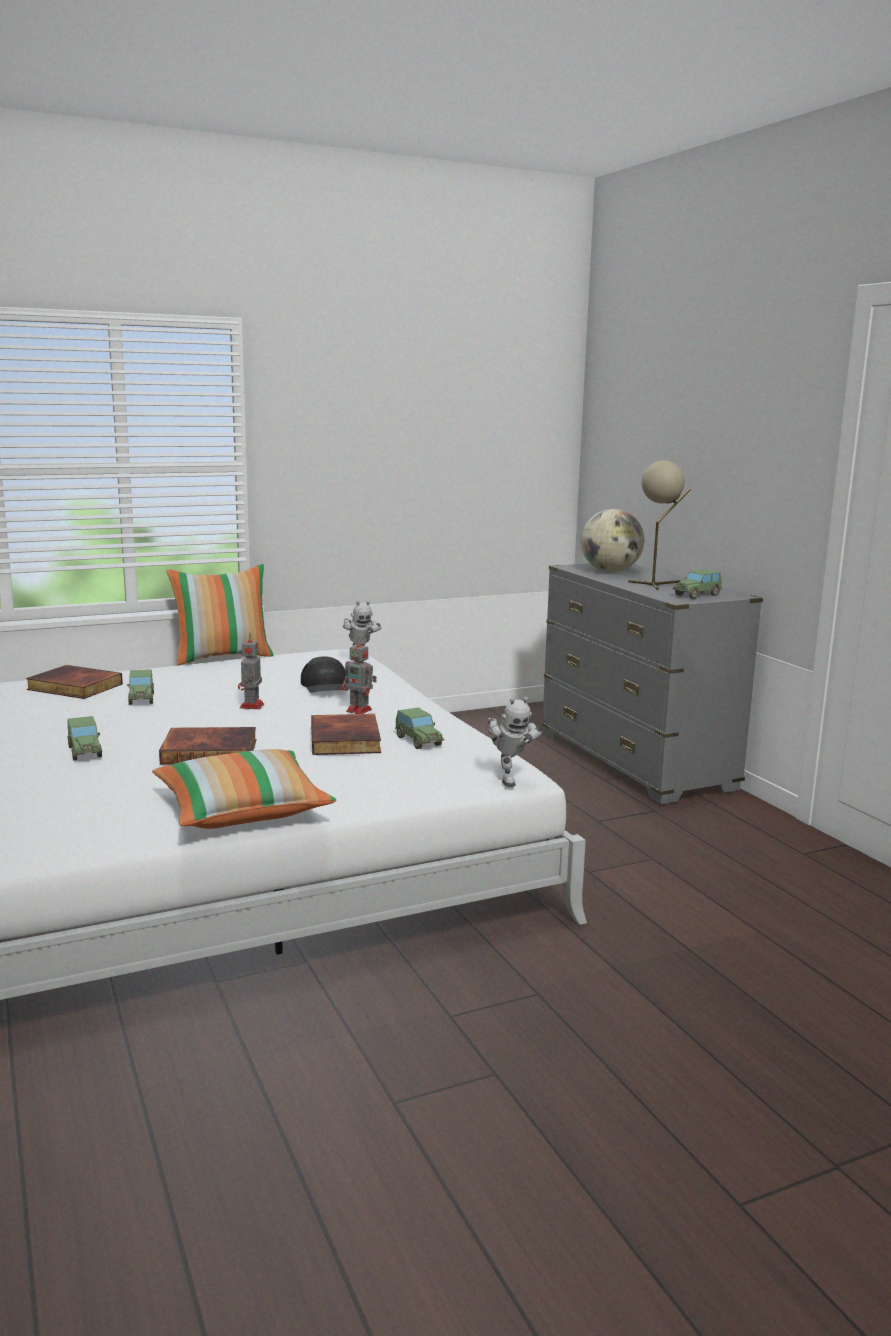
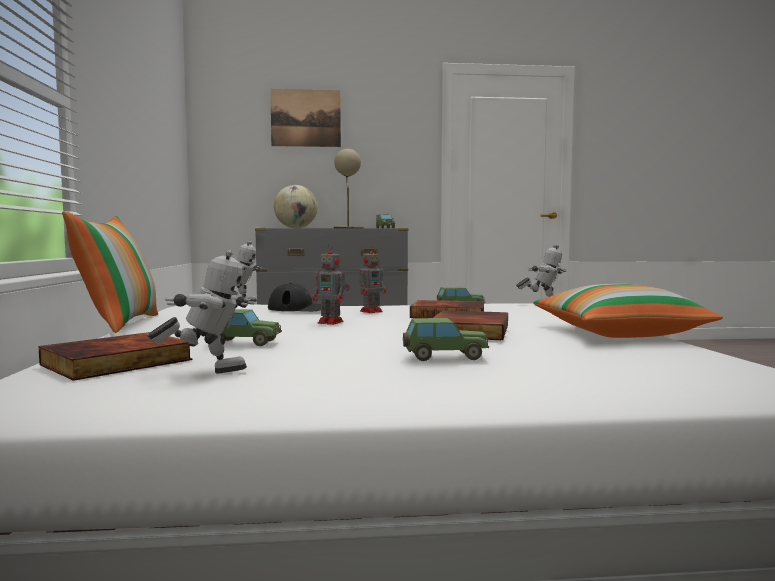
camera: 70 degrees left, 10 degrees down
none -> toy robot [148,250,254,374]
none -> picture [270,89,341,147]

